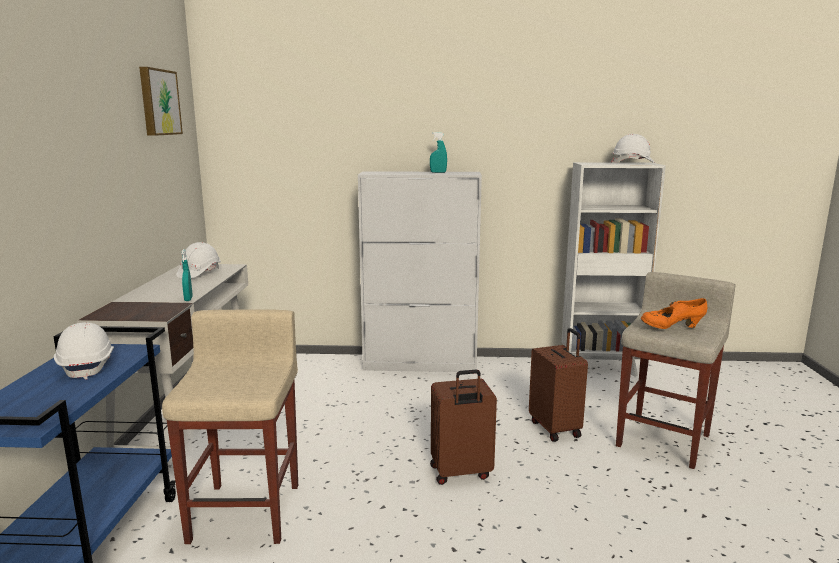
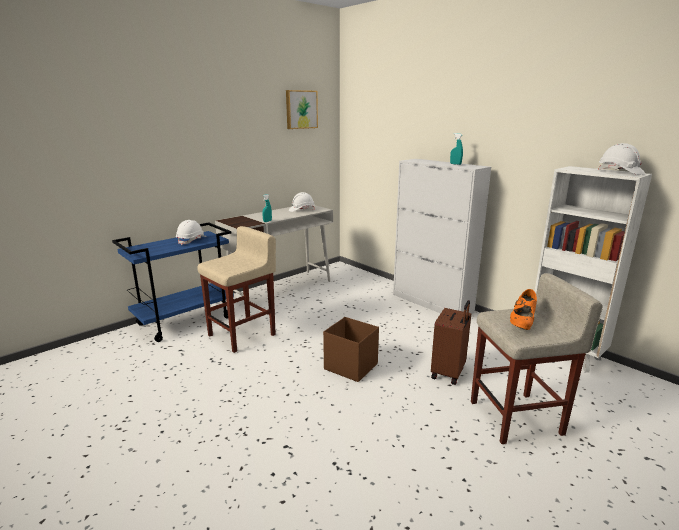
camera: 45 degrees right, 5 degrees up
brown suitcase [430,370,497,485] -> brown storage box [323,317,379,382]
orange shoe [641,298,707,329] -> orange shoe turned 105 degrees counterclockwise [510,289,537,330]

